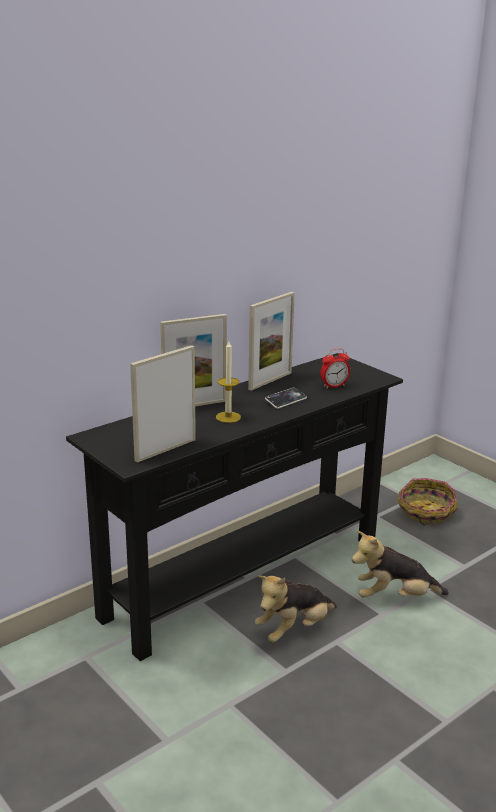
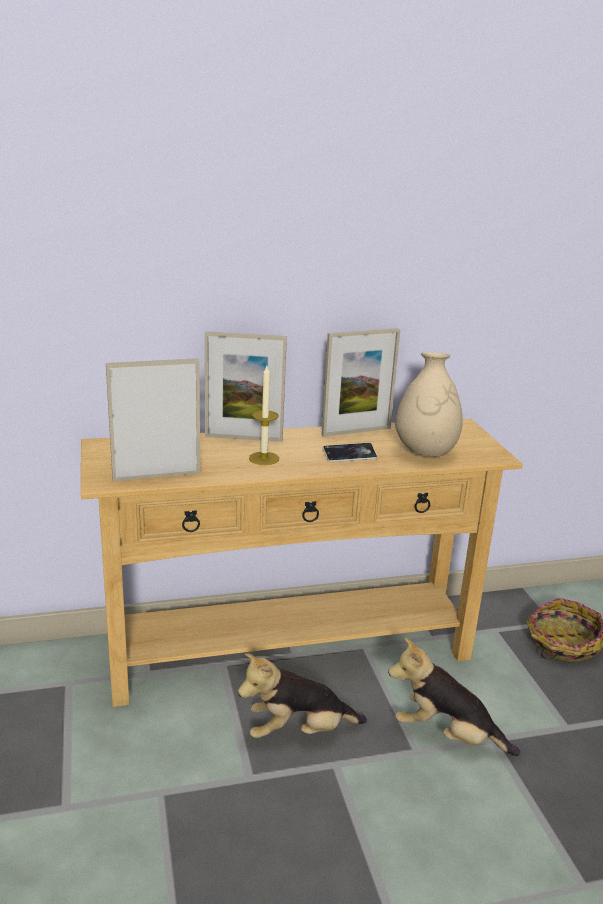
camera: 25 degrees right, 0 degrees up
black console table [66,353,403,661] -> beige console table [81,419,523,707]
alarm clock [320,348,350,389] -> beige vase [395,352,463,456]

